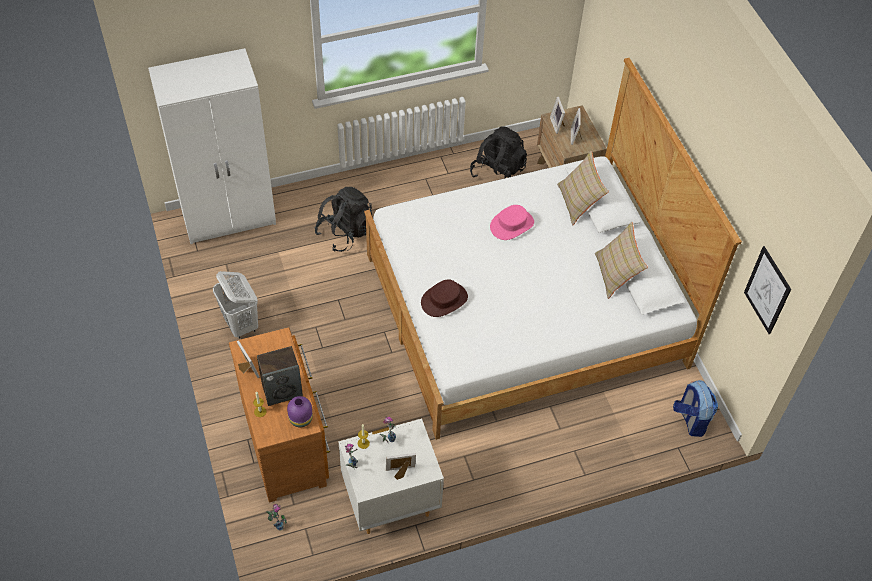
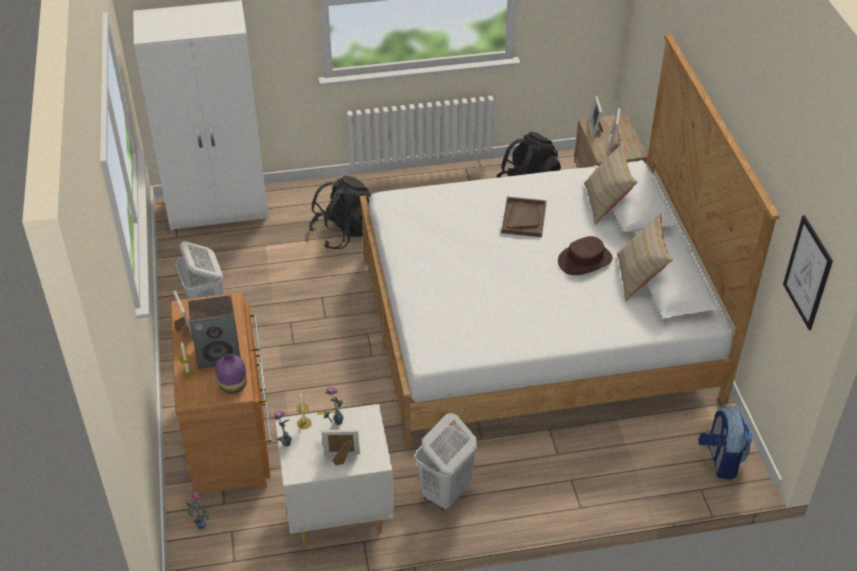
camera: 10 degrees right, 10 degrees down
brown hat [421,279,468,317] -> brown hat moved to [558,236,613,275]
pink hat [490,205,534,240] -> brown tray [501,197,547,237]
none -> white laundry basket [415,413,477,511]

